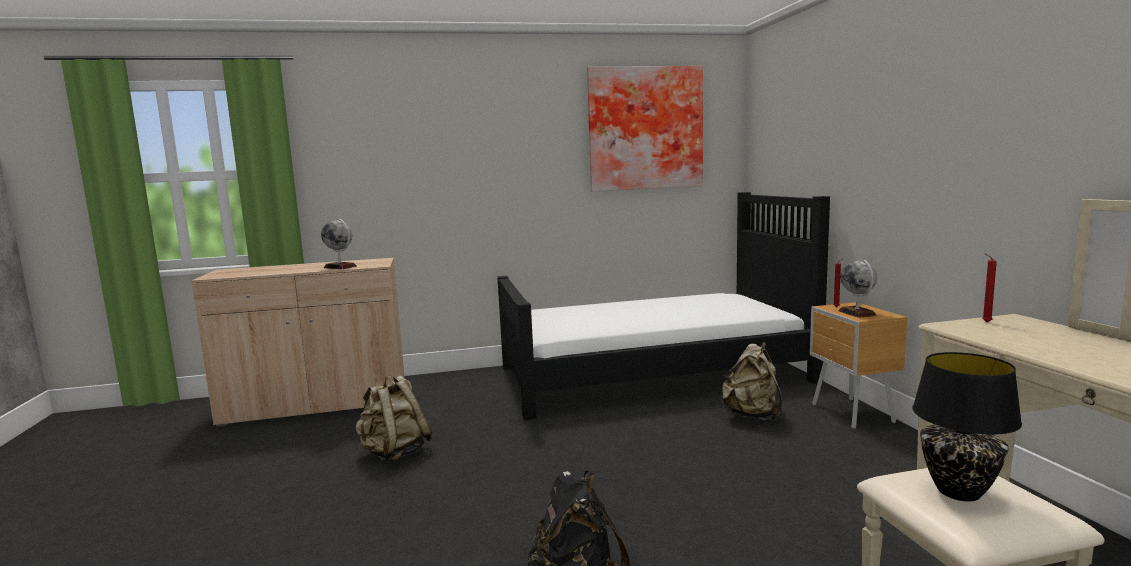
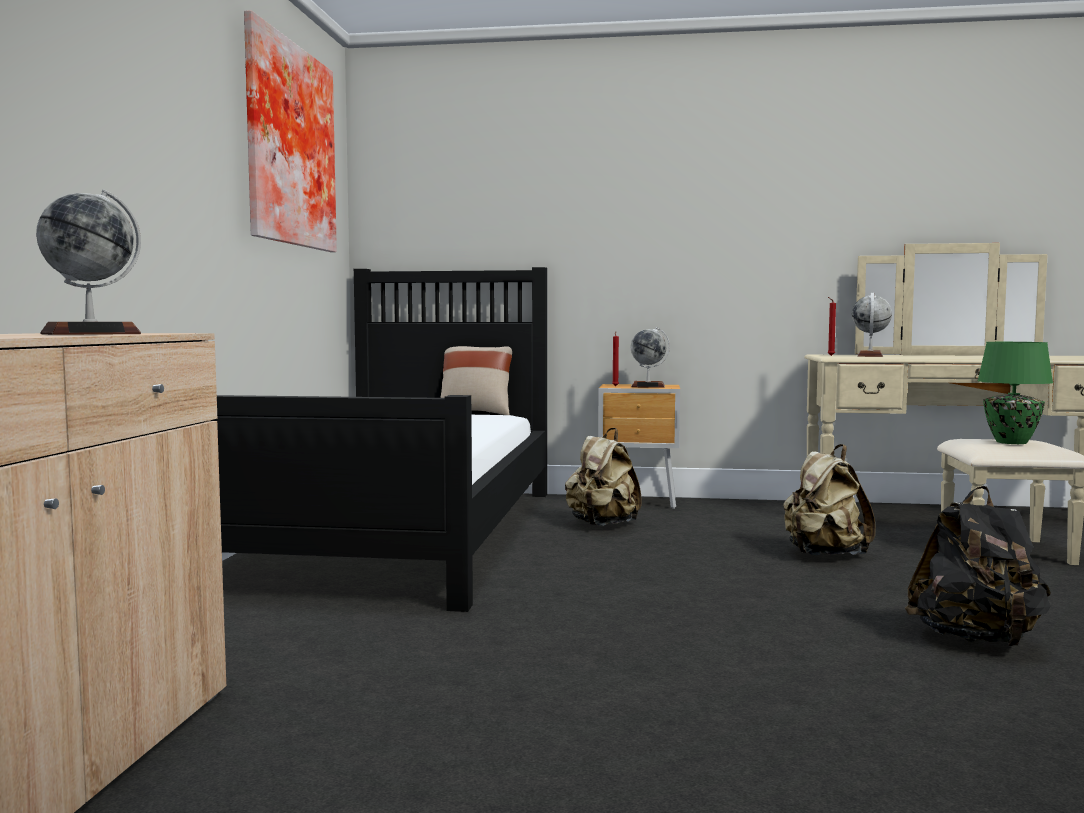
camera: 70 degrees left, 5 degrees down
beige backpack [356,376,432,463] -> beige backpack moved to [783,444,876,556]
black table lamp [912,352,1022,502] -> green table lamp [977,342,1053,444]
none -> beige pillow [440,346,512,415]
none -> globe [852,293,892,357]

